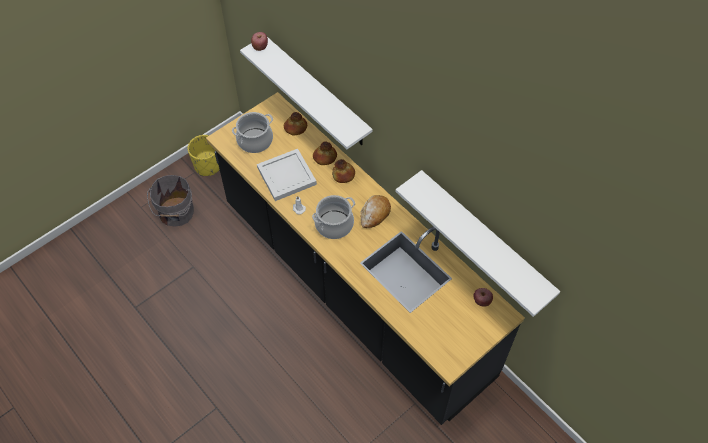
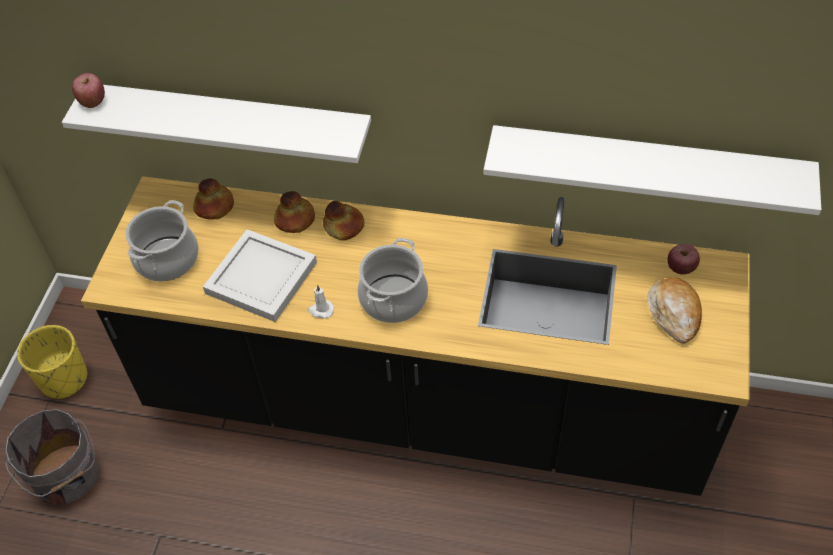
camera: 35 degrees left, 5 degrees down
bread [360,195,391,228] -> bread moved to [647,277,702,344]

